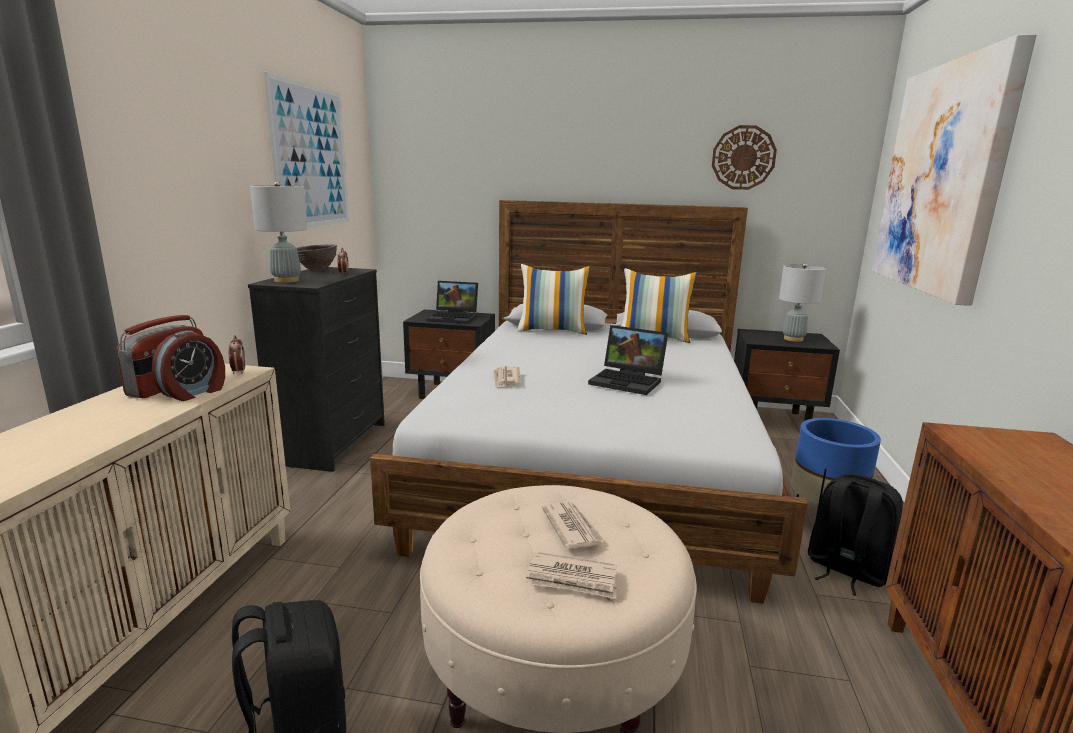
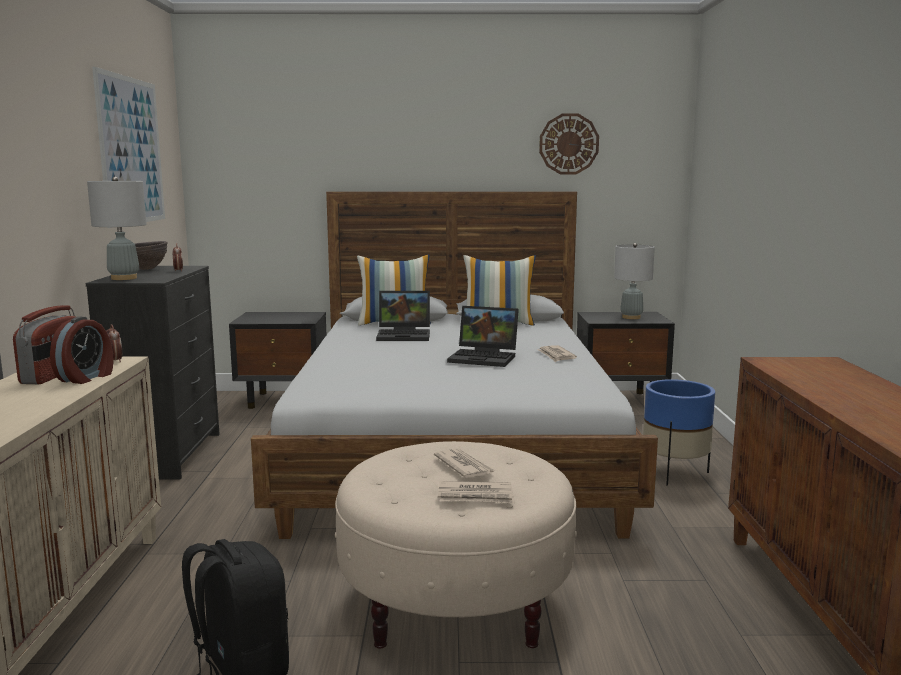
camera: 10 degrees left, 5 degrees down
laptop [427,281,478,324] -> laptop moved to [376,291,430,341]
newspaper [493,366,520,387] -> newspaper moved to [537,345,577,362]
black backpack [808,473,903,596] -> none
picture [872,34,1036,306] -> none

